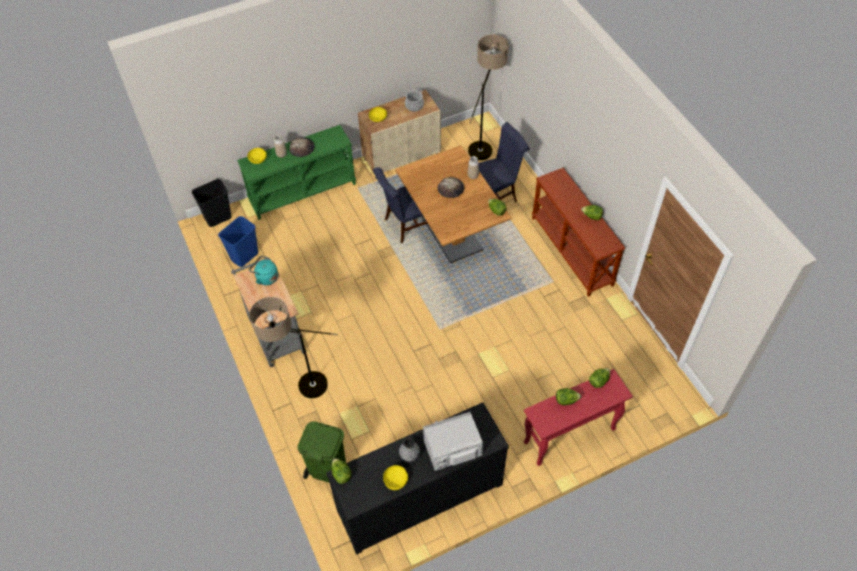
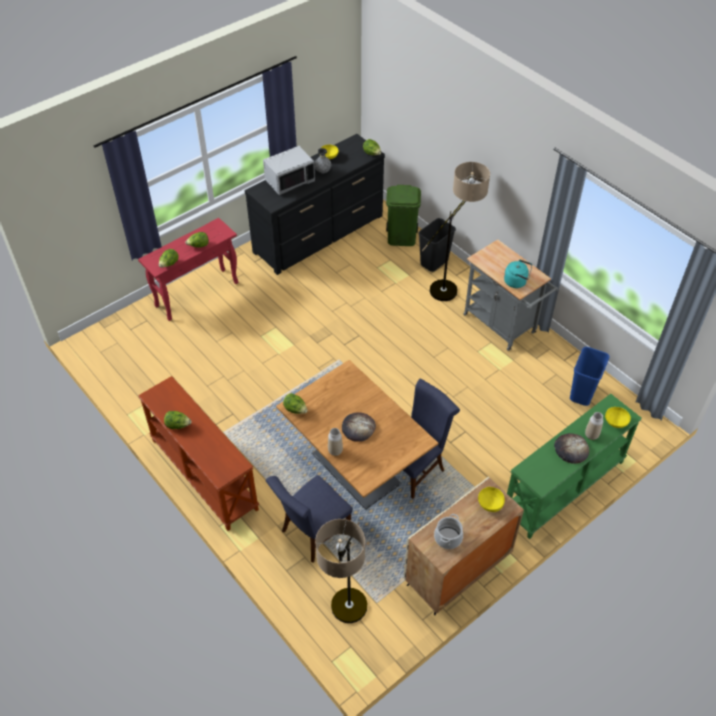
camera: 165 degrees right, 5 degrees down
black trash can [192,179,232,227] -> black trash can moved to [418,218,456,272]

